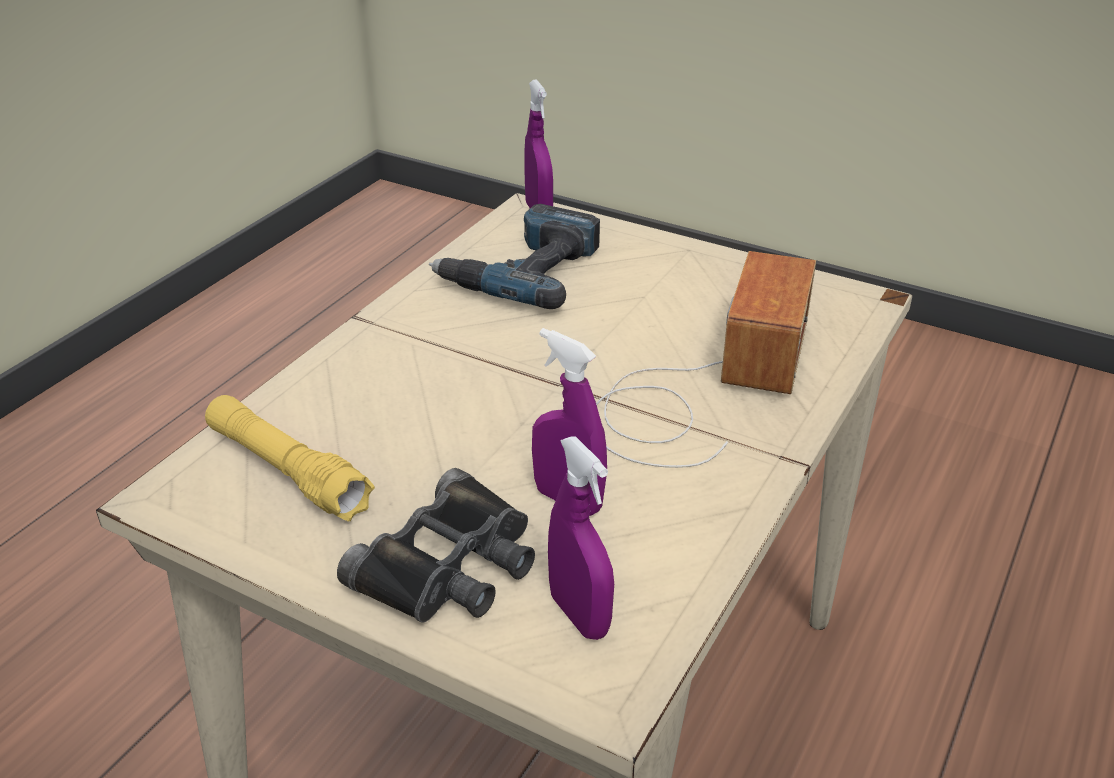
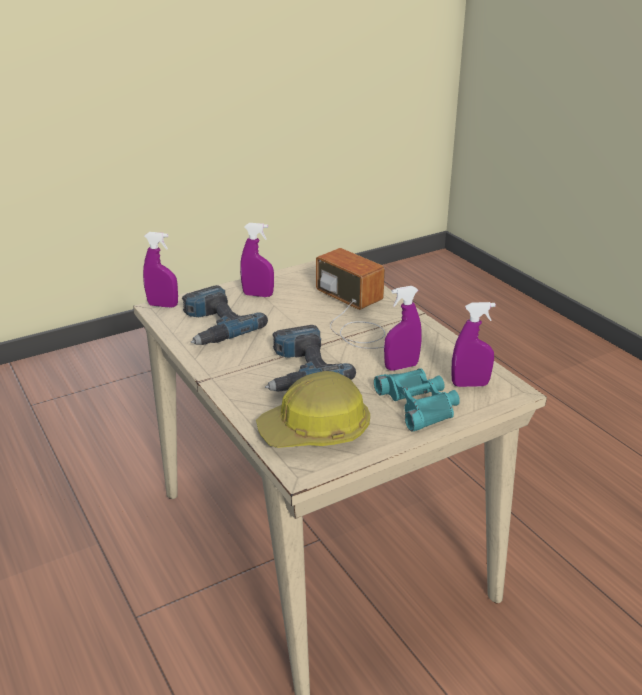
camera: 60 degrees left, 5 degrees down
yellow flashlight [205,395,375,521] -> hard hat [256,371,370,448]
black binoculars [337,468,535,623] -> turquoise binoculars [374,368,460,432]
none -> purple spray bottle [240,223,274,297]
none -> power drill [265,325,356,392]

